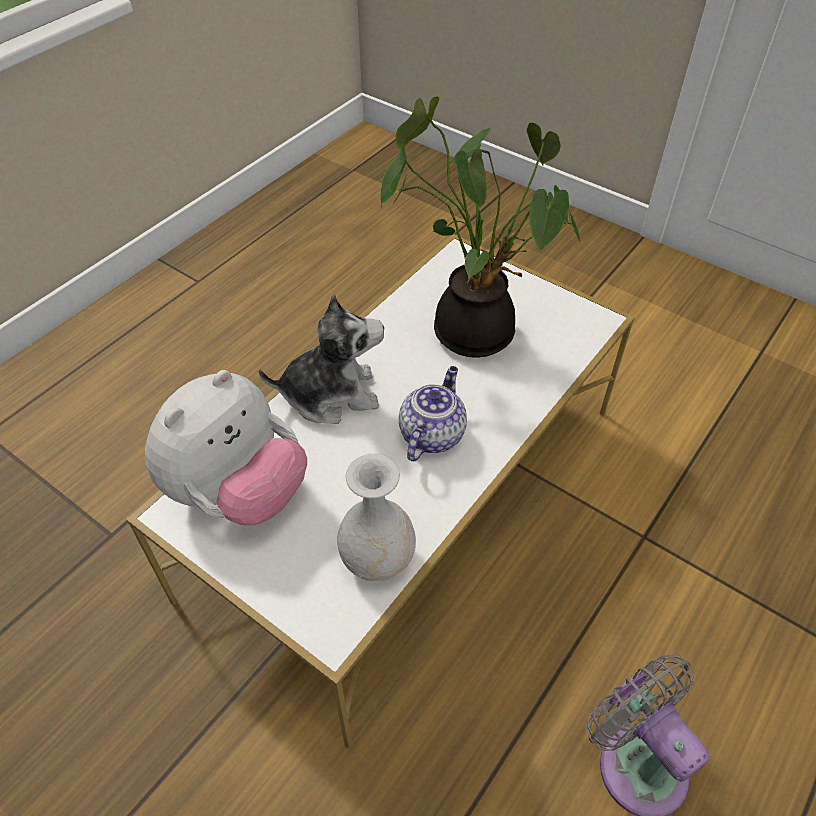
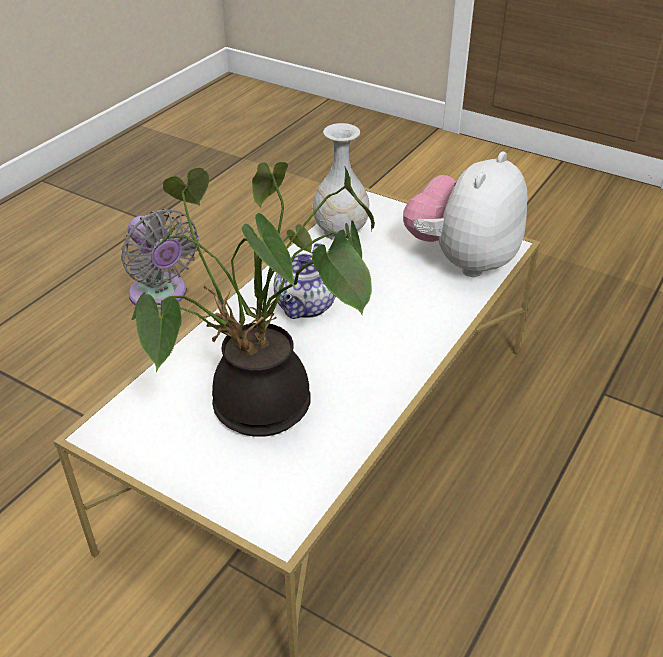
camera: 175 degrees right, 10 degrees down
plush toy [259,294,384,424] -> none

